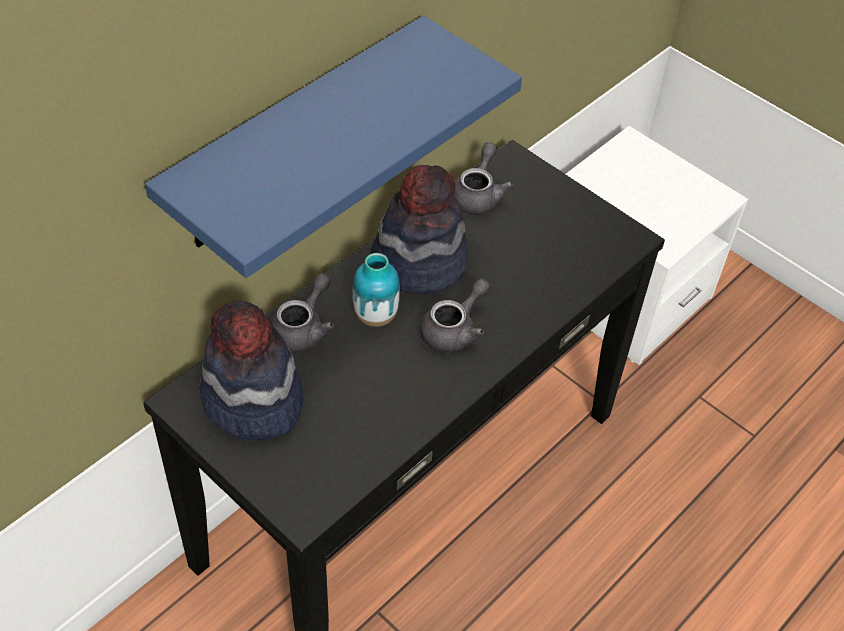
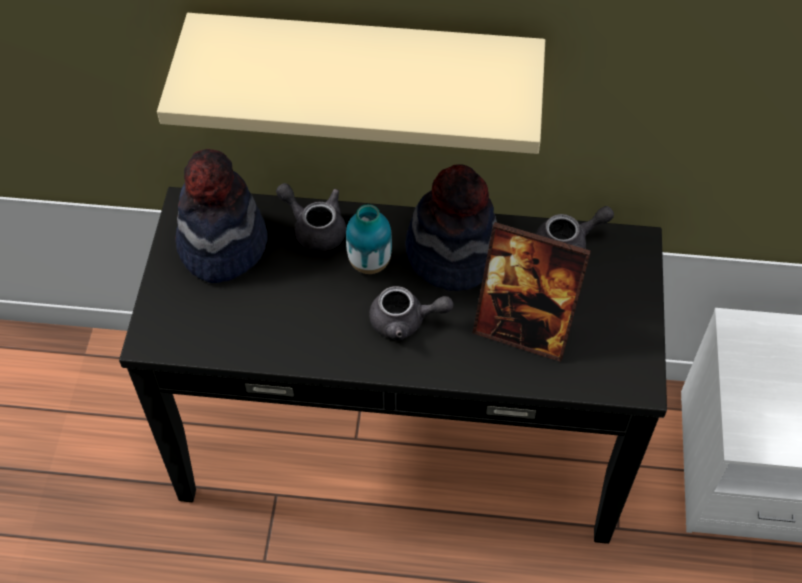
camera: 55 degrees right, 5 degrees up
blue shelf [145,16,522,278] -> beige shelf [157,13,545,154]
grey teapot [270,273,334,353] -> grey teapot turned 135 degrees counterclockwise [276,183,346,252]
none -> picture frame [472,222,591,362]

